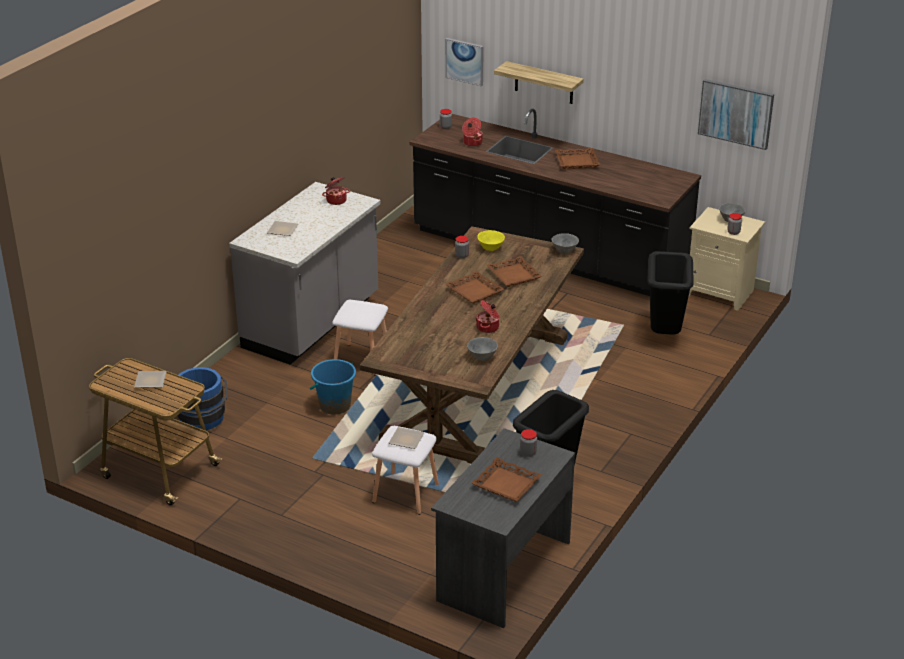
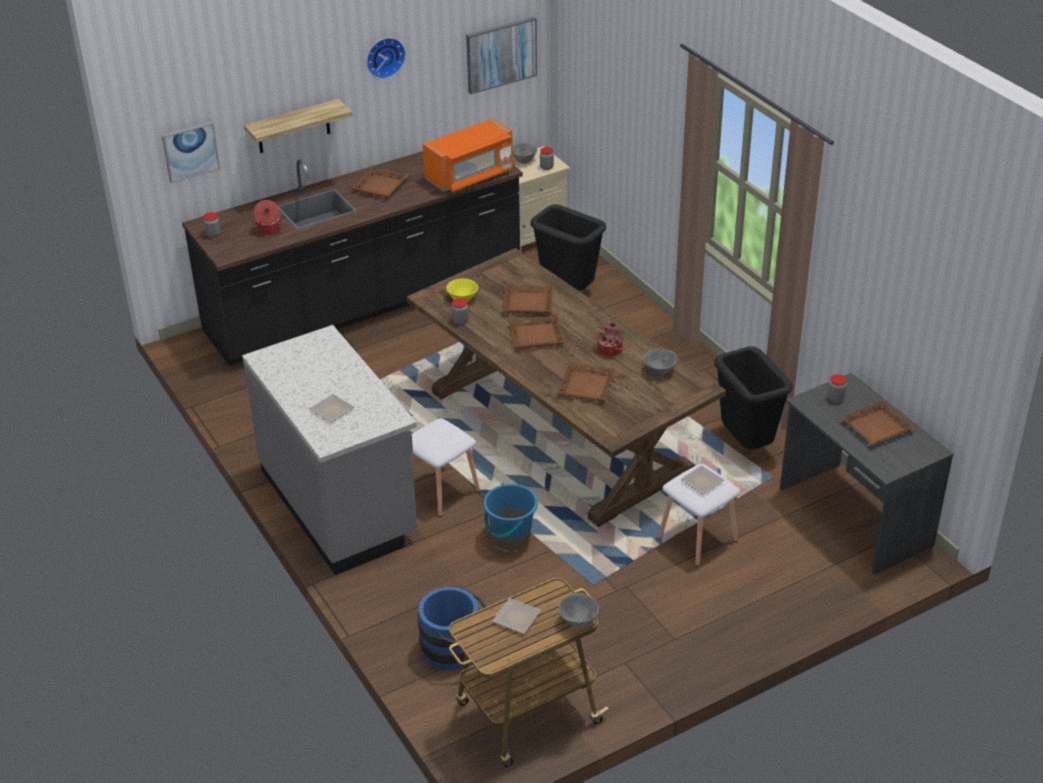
camera: 60 degrees left, 5 degrees up
cooking pot [322,177,350,205] -> none
grey bowl [552,233,579,254] -> grey bowl moved to [558,594,599,628]
none -> wall clock [366,38,406,79]
none -> orange microwave [423,118,513,192]
none -> brown tray [557,362,616,401]

